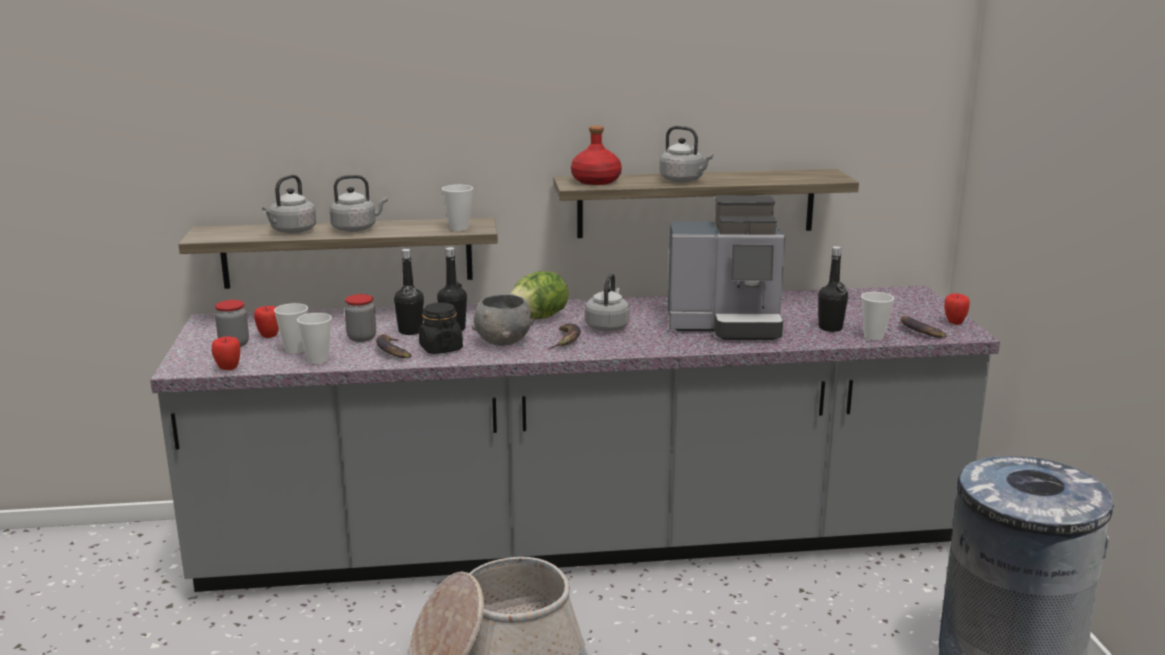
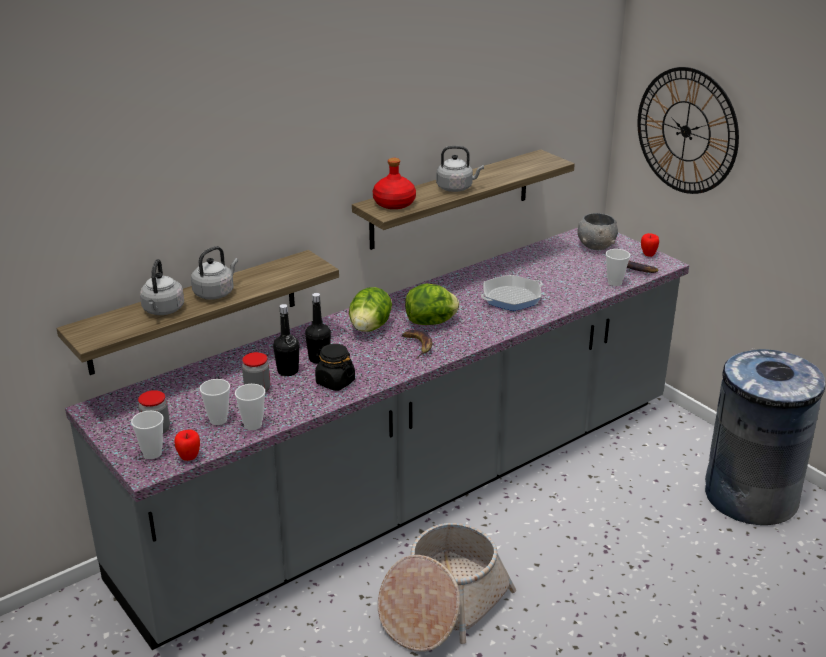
camera: 30 degrees left, 10 degrees up
apple [254,306,279,338] -> none
banana [376,334,411,358] -> none
cup [442,185,473,231] -> cup moved to [131,411,164,459]
grey bowl [472,294,533,346] -> grey bowl moved to [577,213,618,250]
grey kettle [585,273,630,331] -> lettuce [405,284,459,325]
coffee machine [668,195,786,340] -> frying pan [481,275,543,311]
black bottle [818,246,848,332] -> none
none -> wall clock [638,67,739,194]

